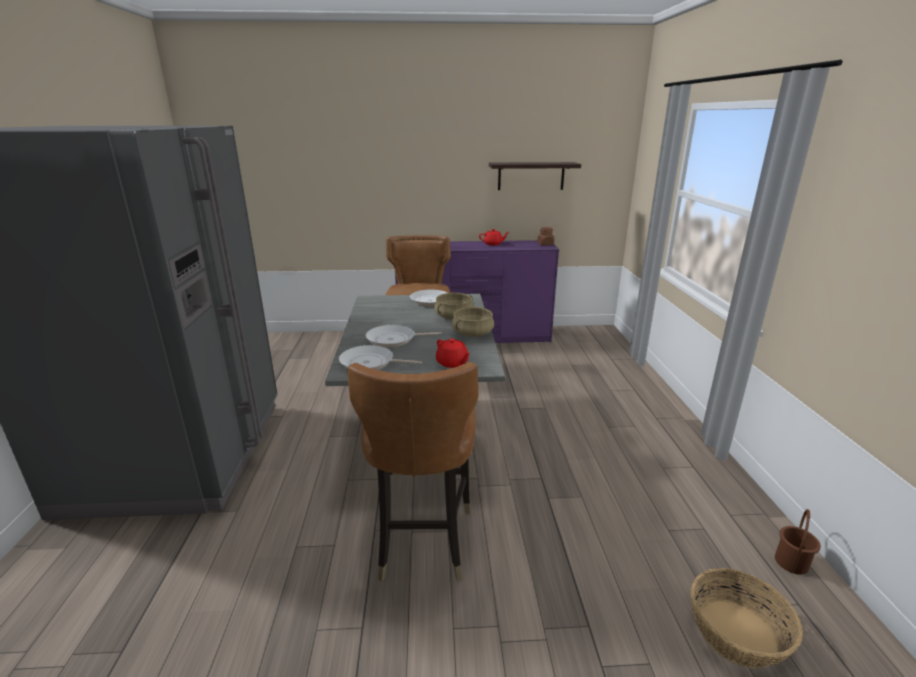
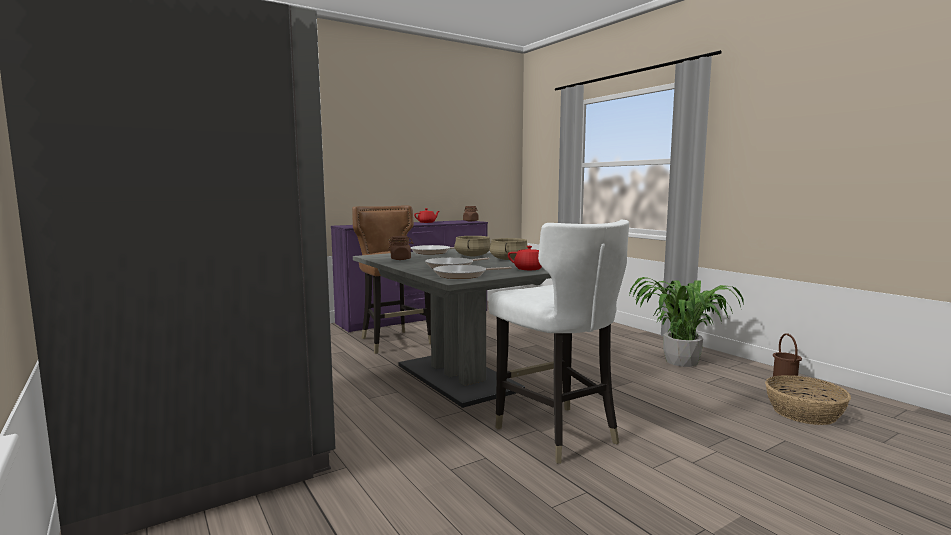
camera: 30 degrees left, 15 degrees down
brown chair [347,362,478,581] -> white chair [488,219,629,464]
shelf [489,162,581,190] -> none
none -> brown jar [388,236,413,260]
none -> potted plant [629,277,744,367]

